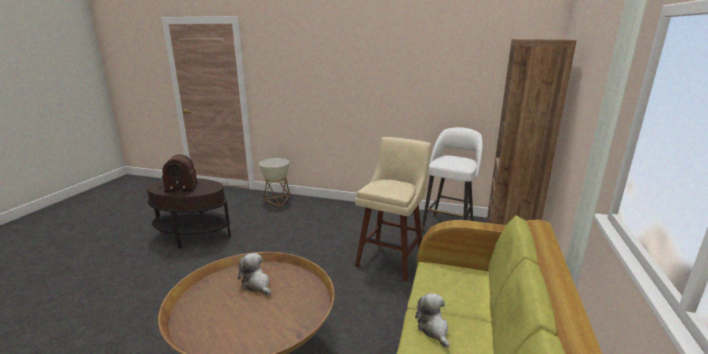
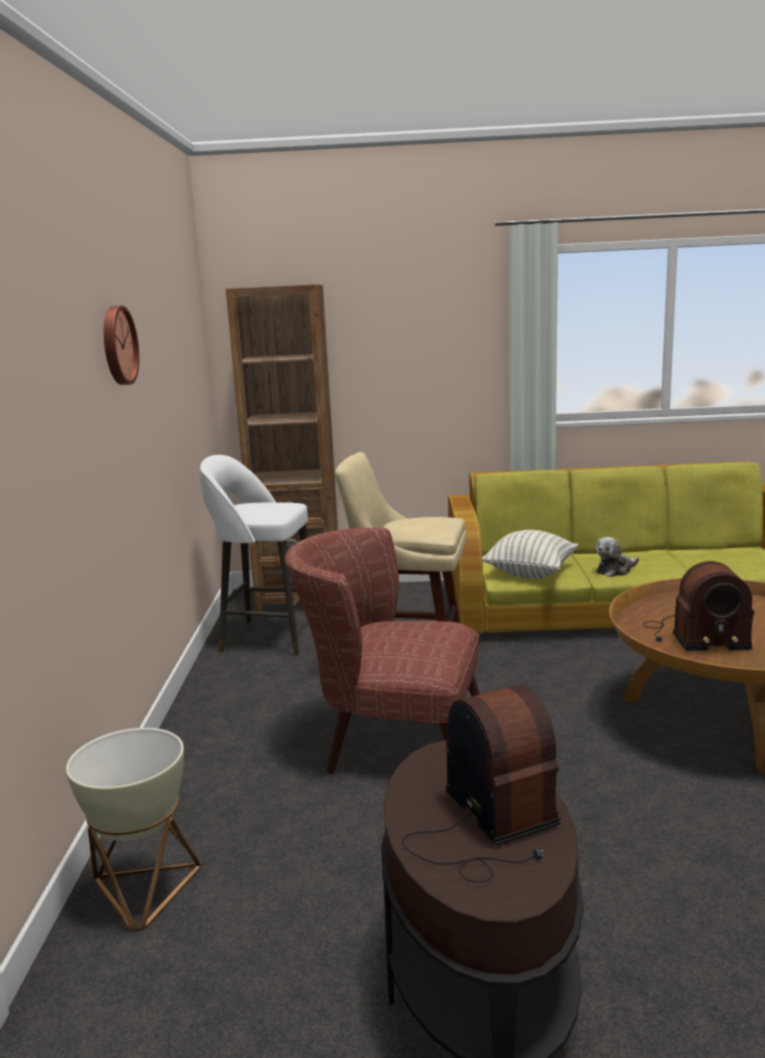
camera: 105 degrees left, 5 degrees down
plush toy [238,253,271,296] -> radio [644,561,754,651]
none -> wall clock [104,306,139,385]
none -> brown armchair [285,527,480,774]
none -> pillow [482,530,578,579]

